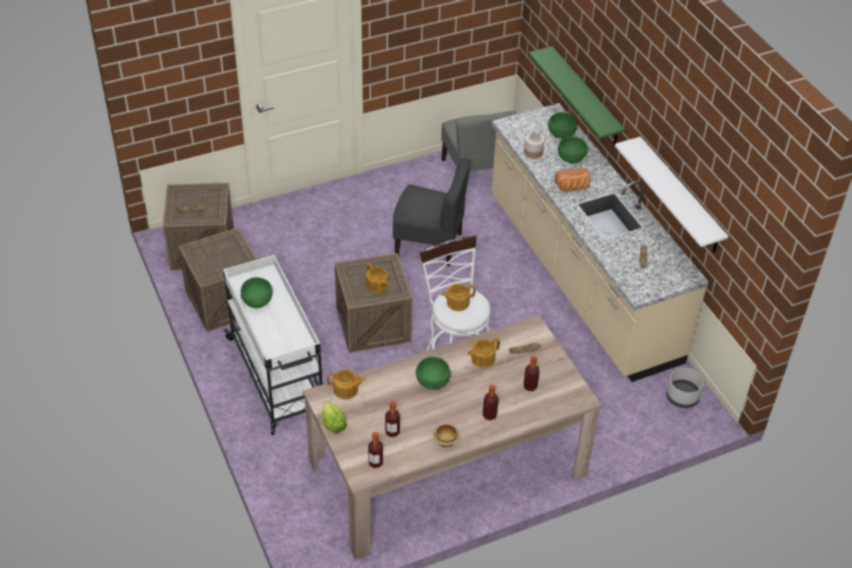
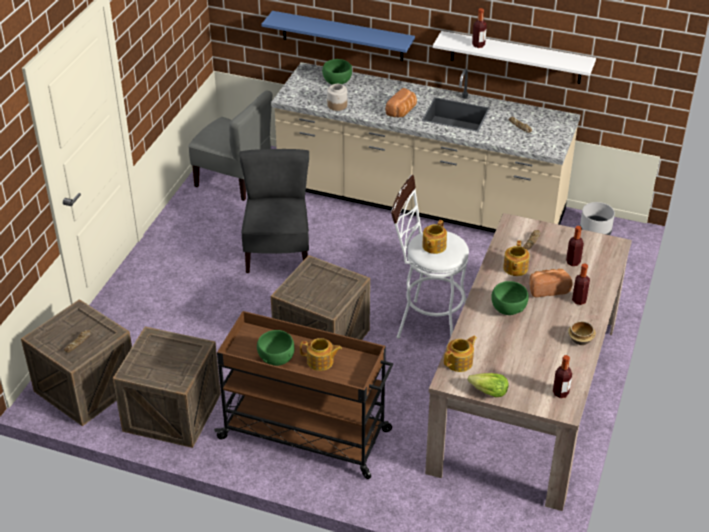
camera: 45 degrees left, 5 degrees down
white cart [223,255,322,435] -> brown cart [214,311,393,479]
teapot [366,263,388,293] -> teapot moved to [300,338,342,371]
bottle [385,401,400,437] -> bottle moved to [472,8,487,48]
grey chair [393,158,471,266] -> grey chair turned 60 degrees counterclockwise [239,149,309,273]
green shelf [529,46,625,147] -> blue shelf [262,11,415,61]
green bowl [558,136,588,163] -> none
none -> bread [529,269,572,297]

